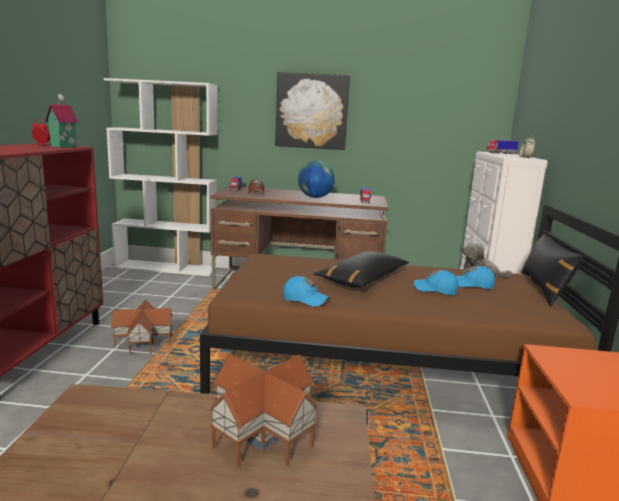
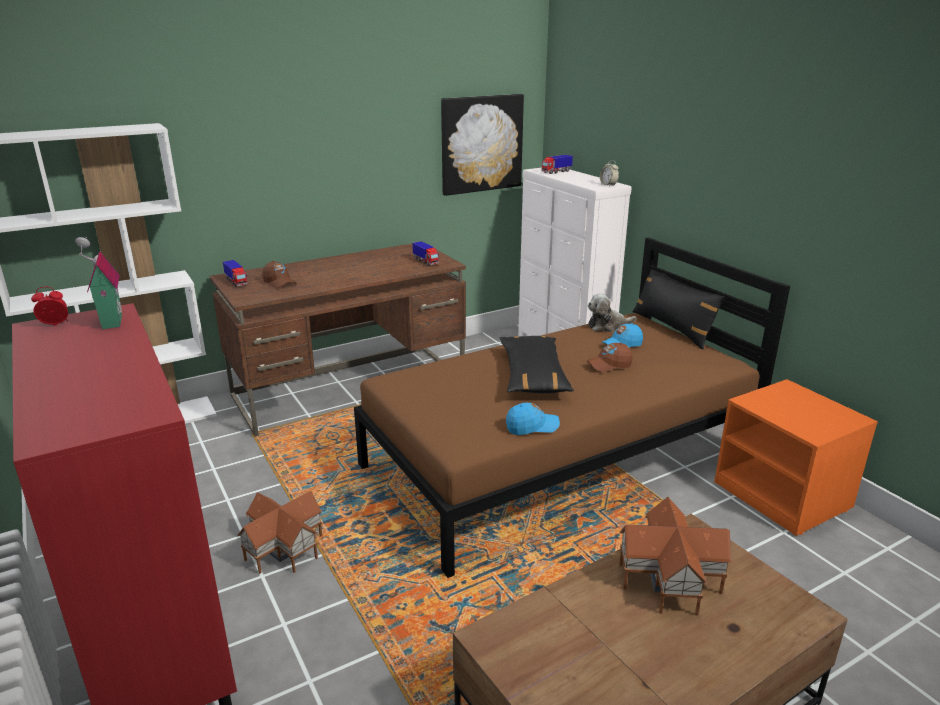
camera: 35 degrees left, 10 degrees up
picture [275,72,350,150] -> picture moved to [441,94,524,196]
globe [298,160,335,198] -> none
blue cap [414,270,459,295] -> brown cap [587,343,632,372]

